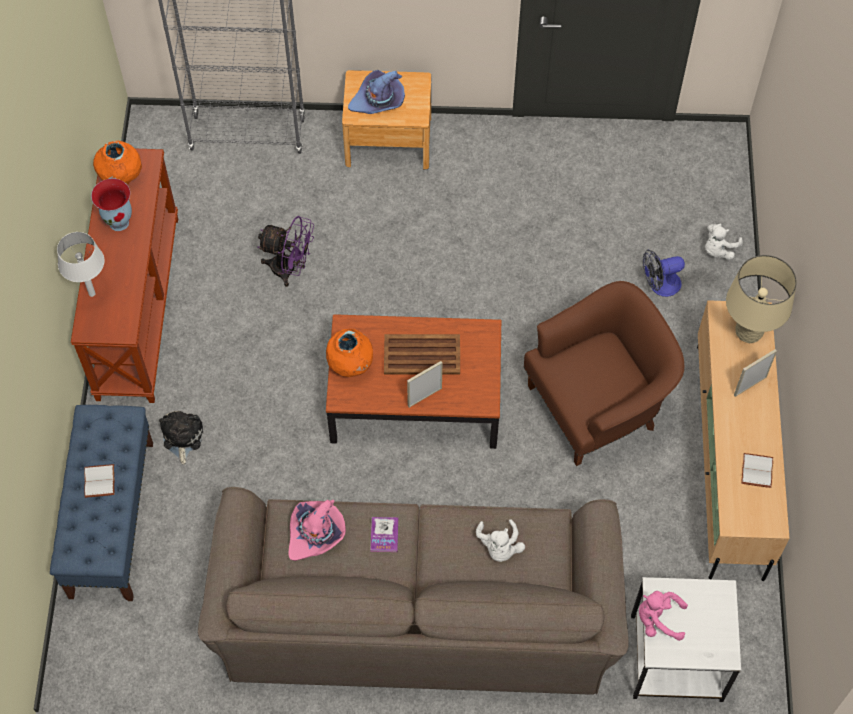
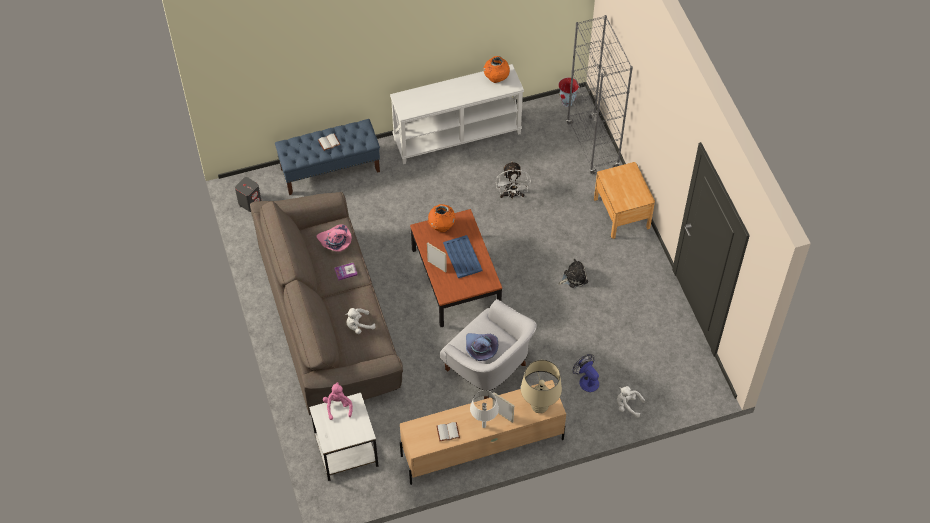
camera: 70 degrees right, 5 degrees down
white table lamp [57,232,104,297] -> white table lamp moved to [470,390,499,428]
brown console table [71,149,178,403] -> white console table [390,64,524,164]
vase [91,178,132,231] -> vase moved to [559,78,579,107]
plush toy [159,411,203,465] -> plush toy moved to [559,259,588,288]
purple fan [257,216,314,287] -> white fan [496,161,531,199]
purple hat [348,70,405,114] -> purple hat moved to [466,333,498,361]
brown tray [384,334,460,375] -> blue tray [443,235,482,278]
brown armchair [524,281,684,466] -> white armchair [440,299,537,399]
none -> grey speaker [235,177,262,212]

